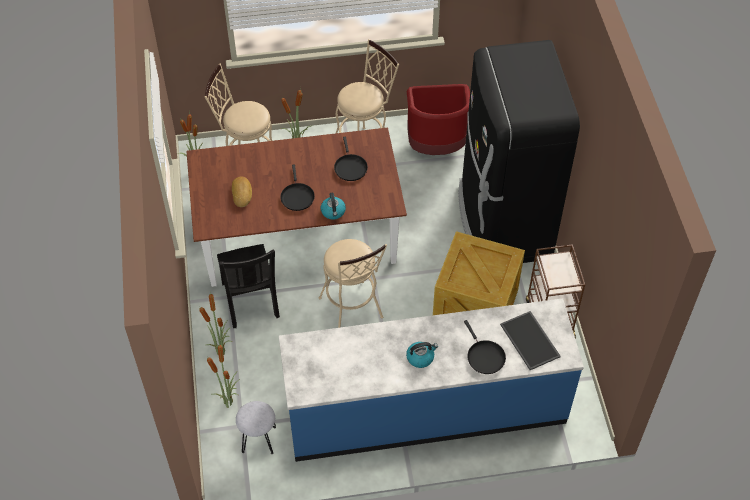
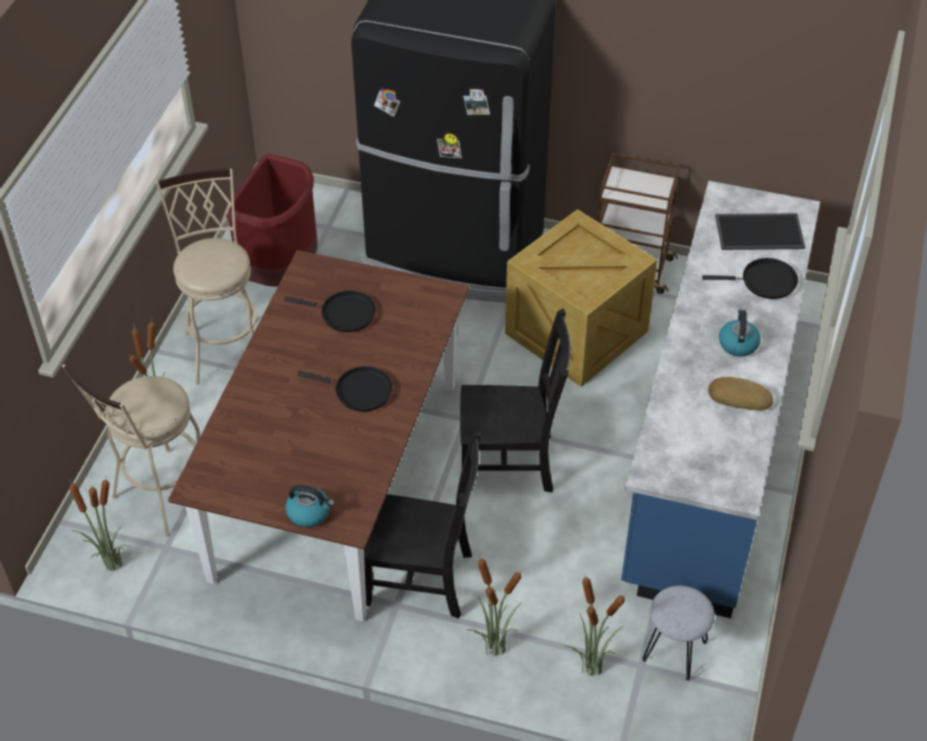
camera: 65 degrees left, 5 degrees down
bread [232,177,252,207] -> bread moved to [708,377,773,411]
beige stool [319,239,387,328] -> black chair [460,309,570,493]
kettle [321,193,346,220] -> kettle moved to [286,485,335,527]

